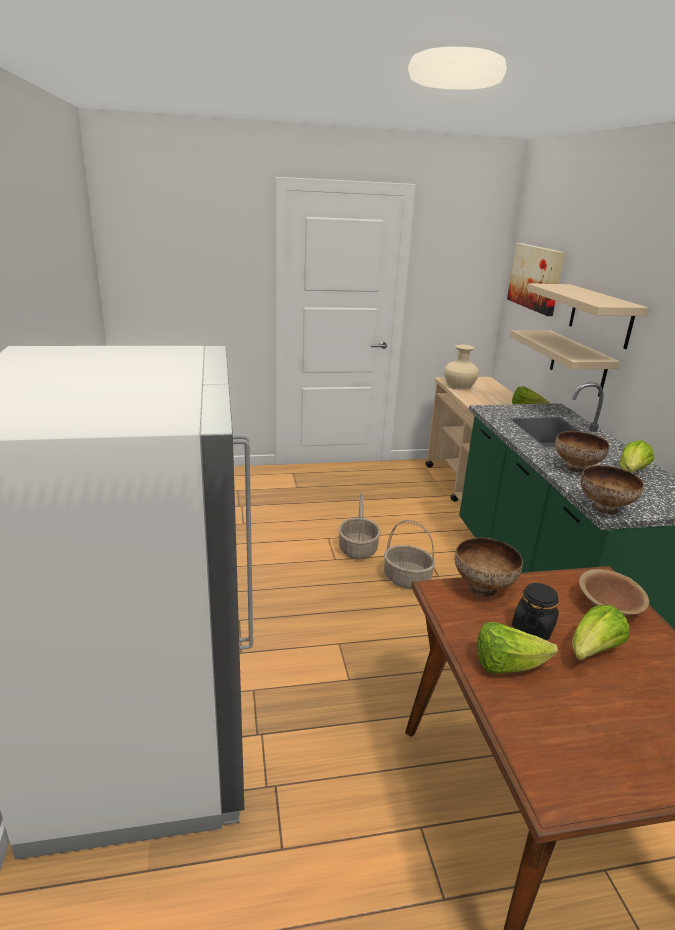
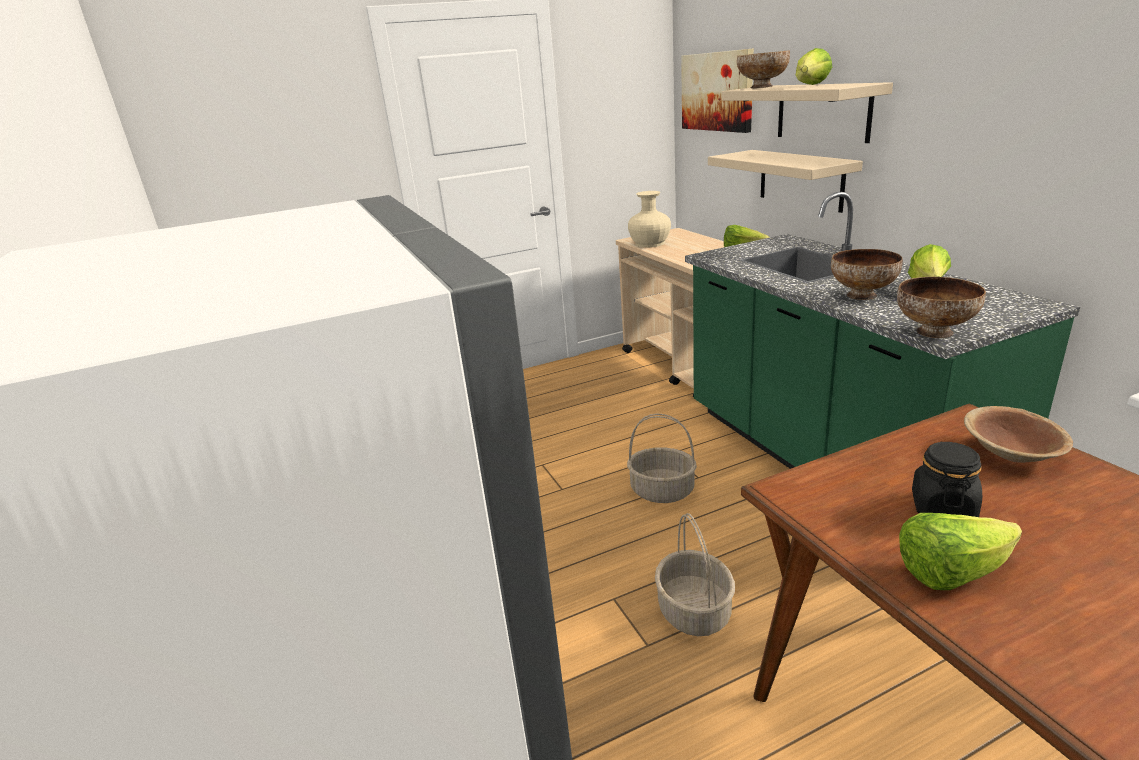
camera: 10 degrees left, 0 degrees up
basket [338,493,381,560] -> basket moved to [655,513,735,636]
bowl [454,538,523,597] -> bowl moved to [737,50,790,88]
lettuce [572,605,629,660] -> lettuce moved to [796,48,832,85]

